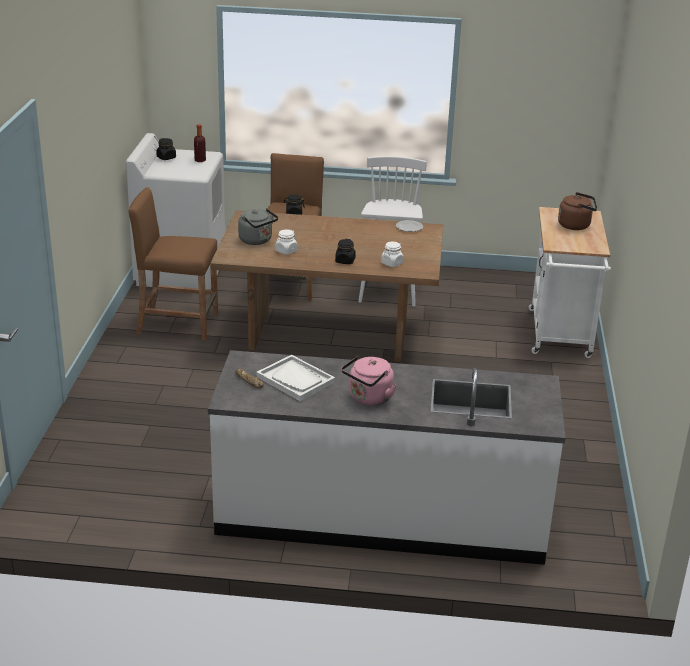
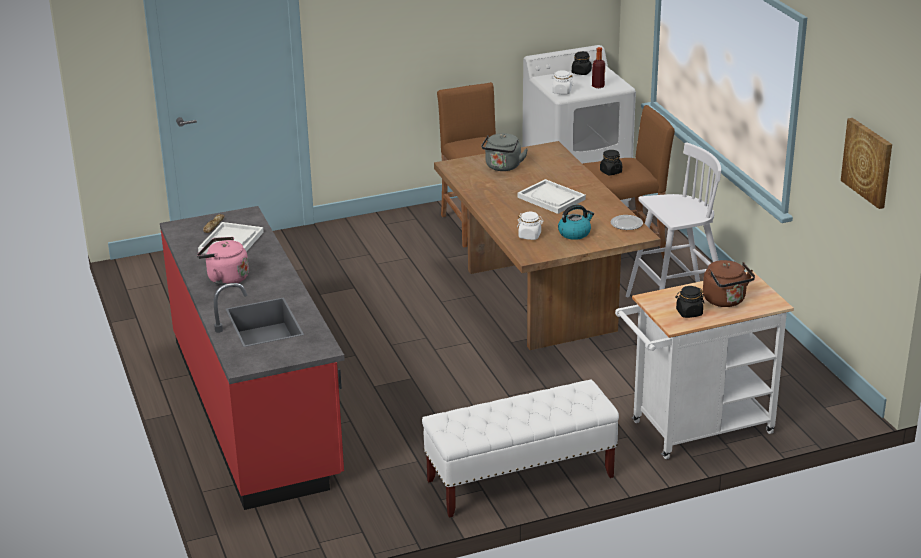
camera: 65 degrees right, 0 degrees up
white counter [208,350,565,565] -> red counter [160,206,345,510]
white jar [275,229,297,255] -> white jar moved to [551,70,574,94]
black jar [335,239,356,264] -> black jar moved to [675,286,704,318]
none -> white bench [422,379,619,518]
none -> white tray [518,179,586,214]
none -> kettle [558,205,594,240]
none -> picture [841,118,892,209]

